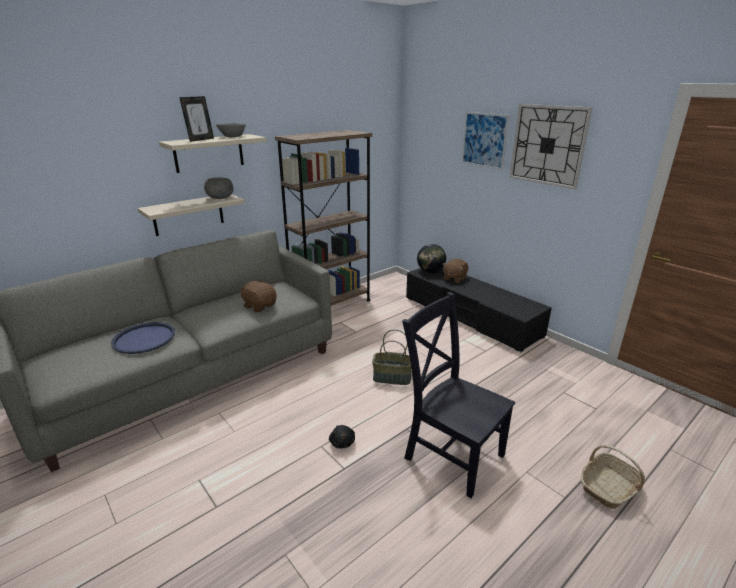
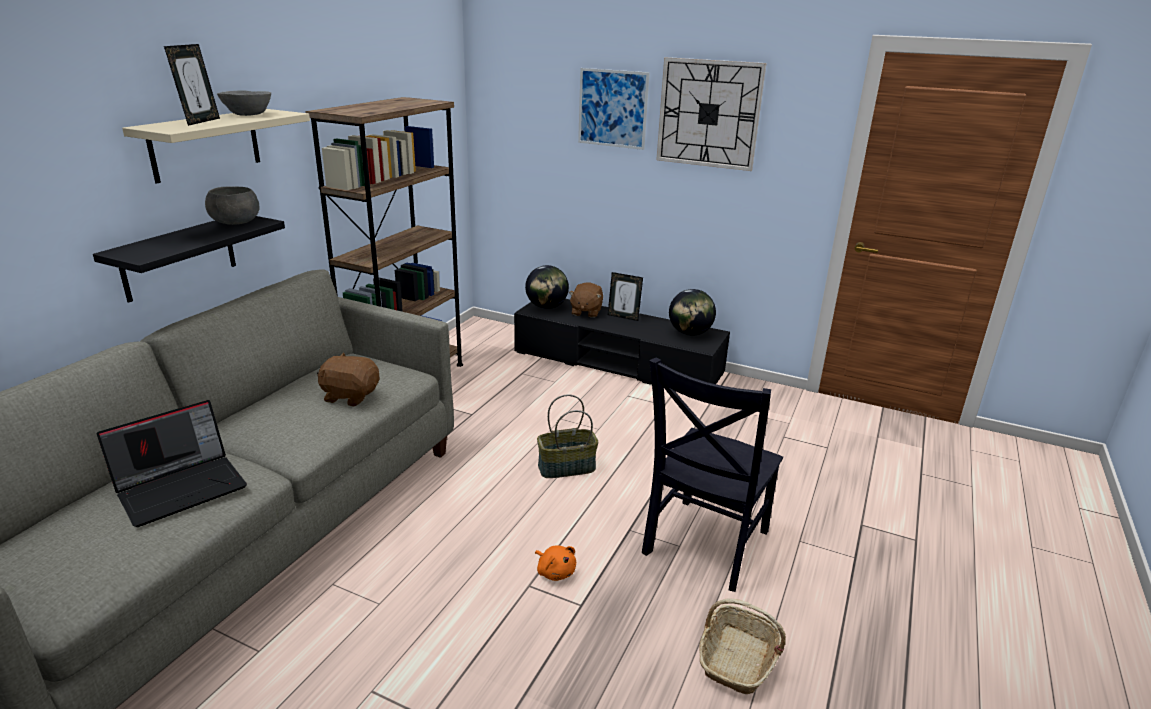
camera: 25 degrees left, 0 degrees up
blue tray [111,322,175,354] -> laptop [97,400,247,527]
beige shelf [138,194,245,236] -> black shelf [93,216,285,303]
black plush toy [329,425,355,448] -> orange plush toy [535,545,576,581]
black chair [402,292,515,498] -> black chair turned 75 degrees counterclockwise [642,358,783,592]
basket [581,445,645,509] -> basket moved to [699,598,786,694]
none -> picture frame [608,272,643,321]
none -> globe [669,289,716,336]

